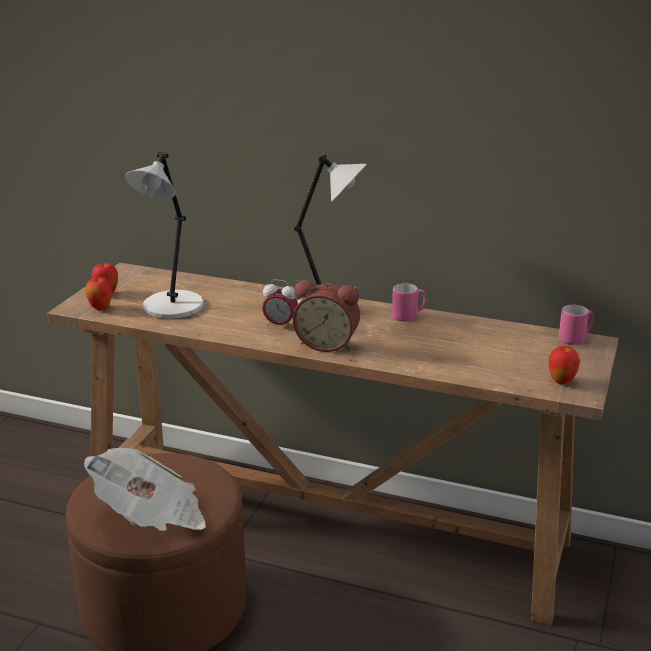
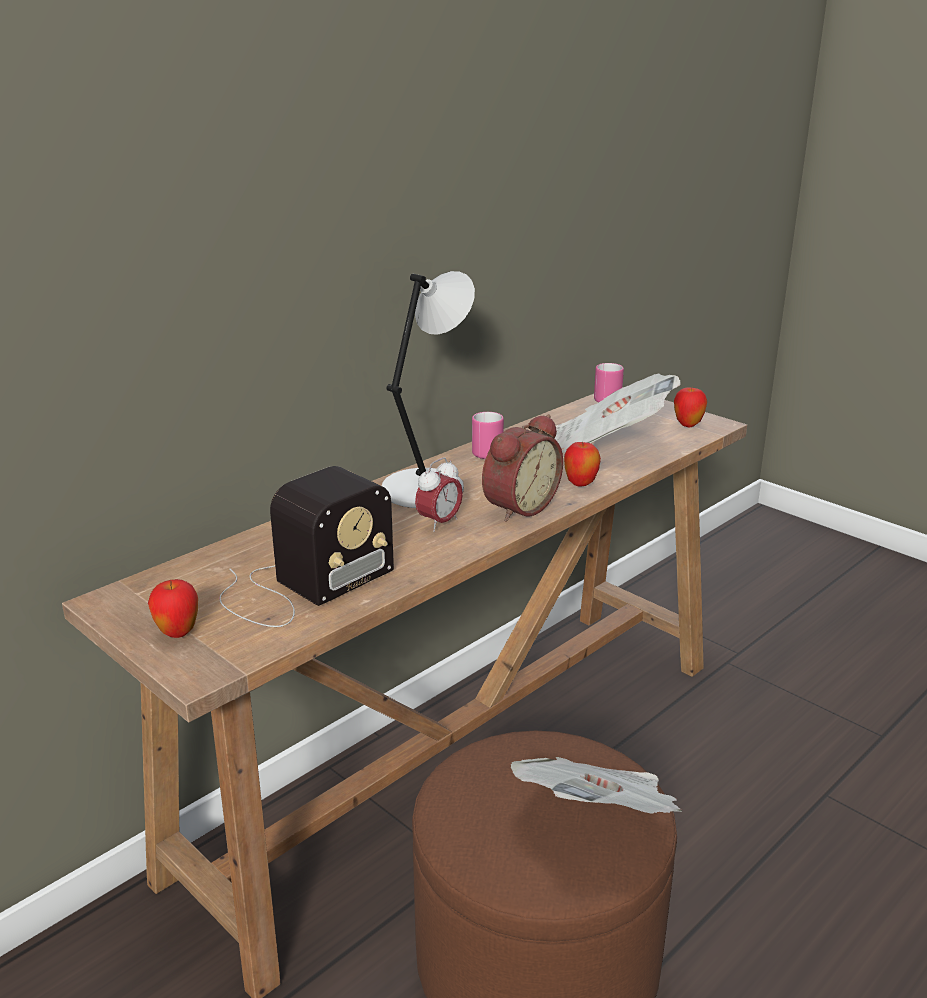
camera: 65 degrees left, 0 degrees up
apple [85,277,112,310] -> apple moved to [564,441,601,486]
grey table lamp [126,152,204,319] -> radio [219,466,394,627]
none -> newspaper [554,374,681,453]

